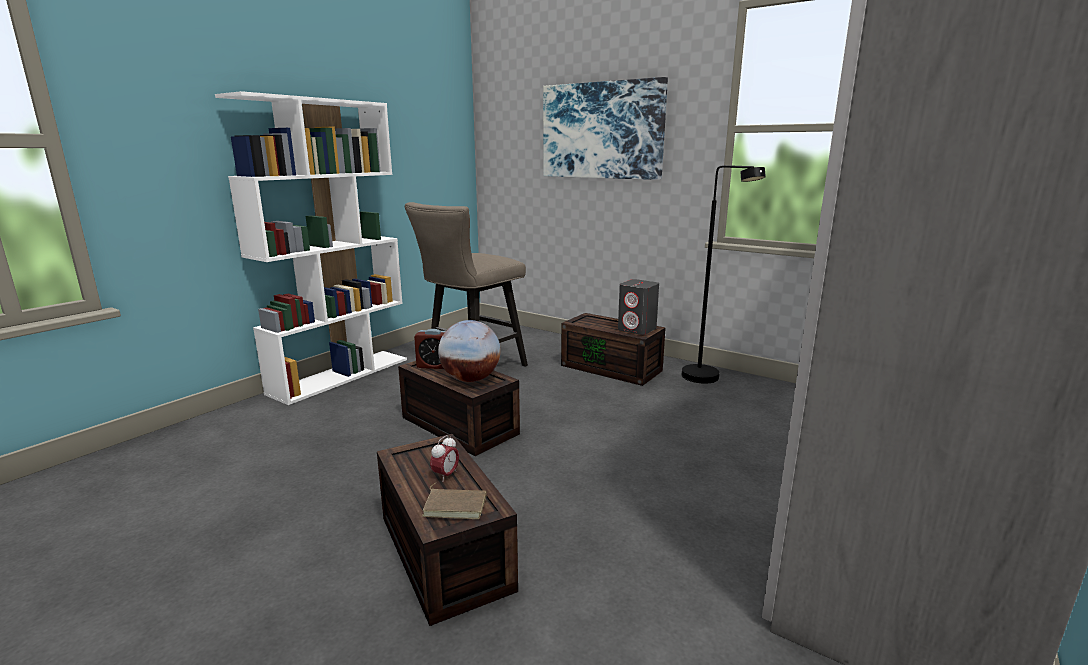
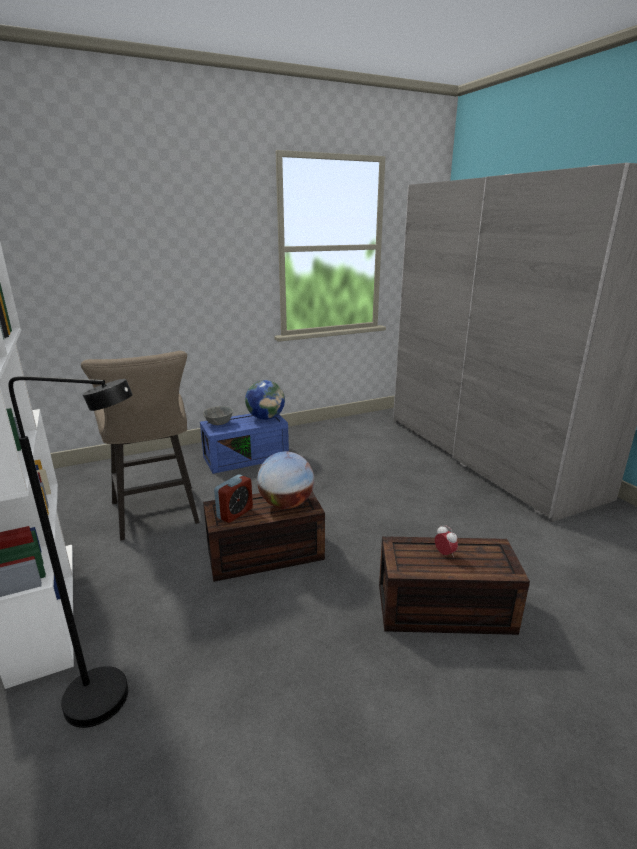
camera: 60 degrees left, 5 degrees up
brown book [422,483,486,519] -> none
picture [543,77,668,180] -> none
brown storage box [561,313,666,386] -> blue storage box [200,413,289,474]
grey speaker [618,279,659,335] -> globe [245,380,285,420]
black floor lamp [682,165,766,384] -> black floor lamp moved to [8,376,133,728]
none -> grey bowl [203,406,233,425]

